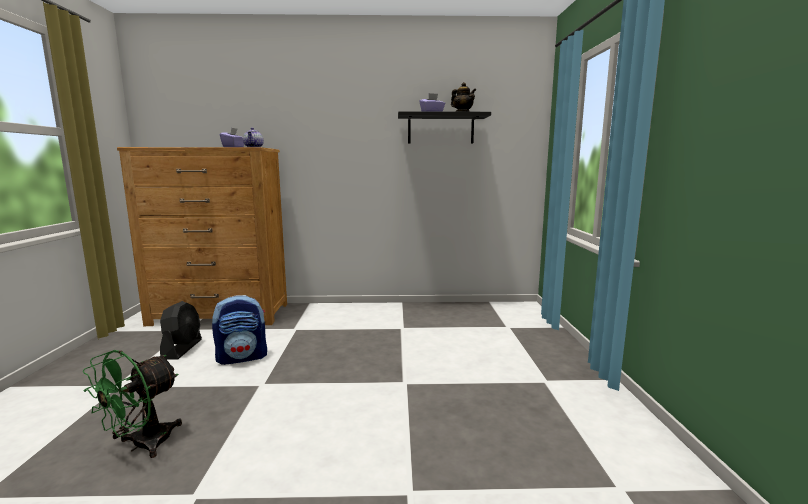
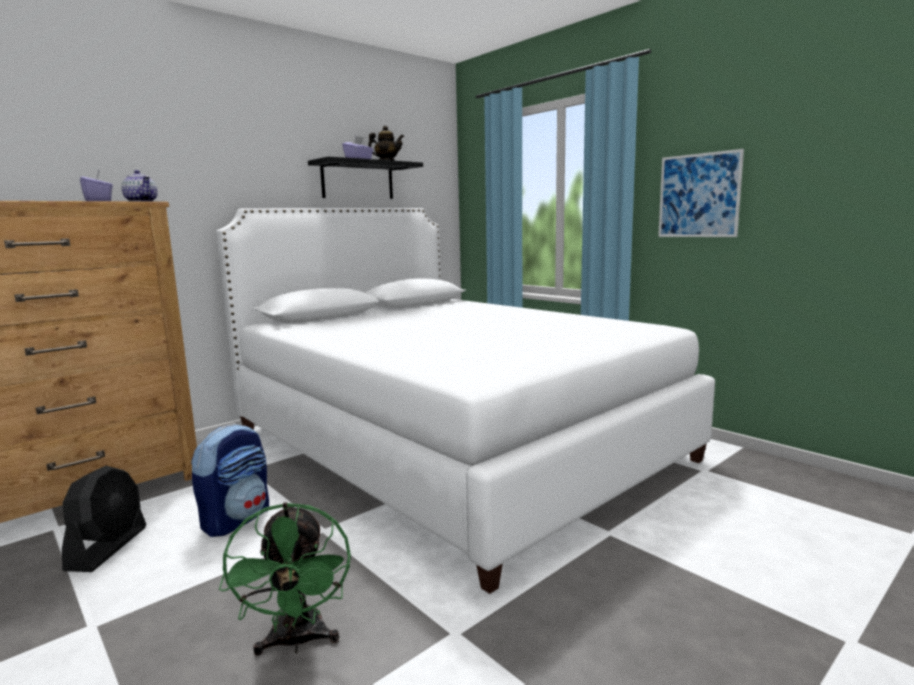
camera: 40 degrees left, 0 degrees up
black fan [160,301,202,360] -> black fan turned 45 degrees clockwise [62,466,146,572]
none -> white bed [216,208,715,594]
none -> picture [658,149,744,237]

